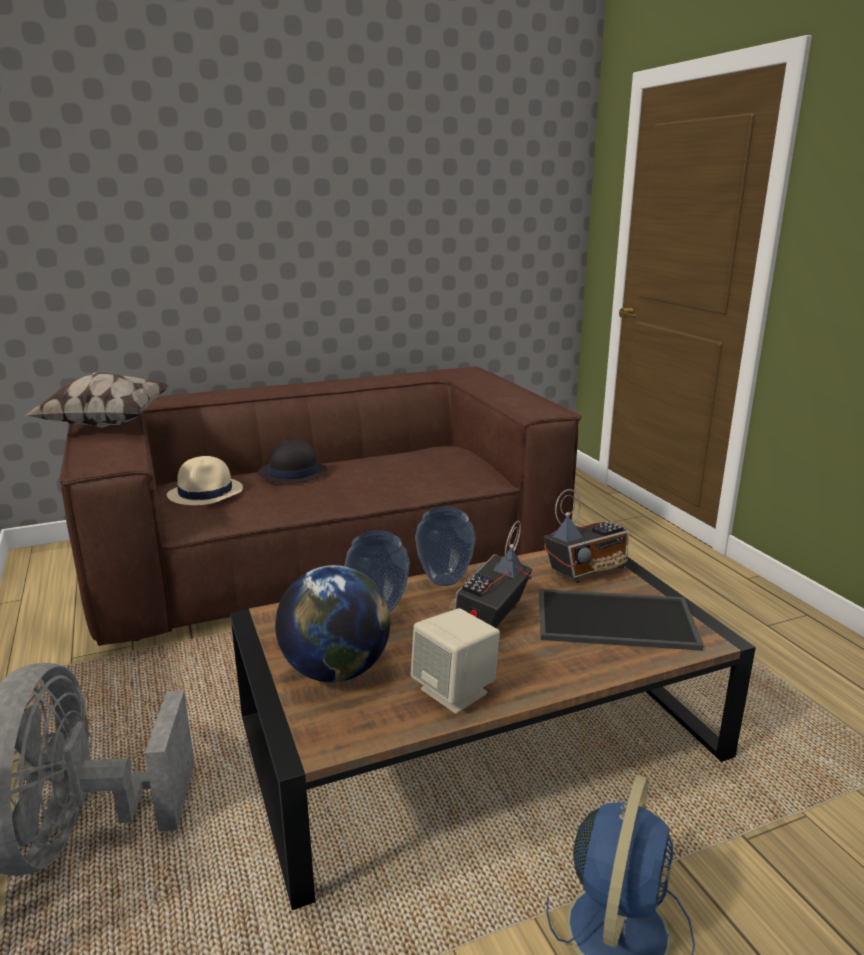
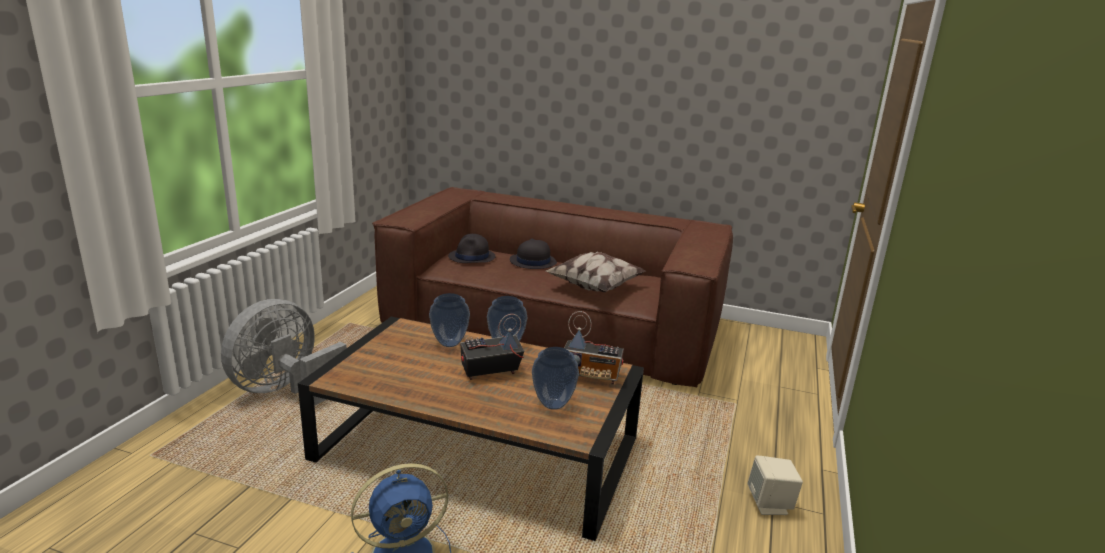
camera: 40 degrees right, 0 degrees up
pillow [24,372,169,428] -> pillow moved to [546,252,645,292]
beige hat [167,456,243,505] -> black hat [448,234,496,263]
globe [275,565,390,682] -> none
beige speaker [411,608,500,714] -> beige speaker moved to [748,455,803,515]
tray [539,589,703,651] -> vase [532,347,579,410]

